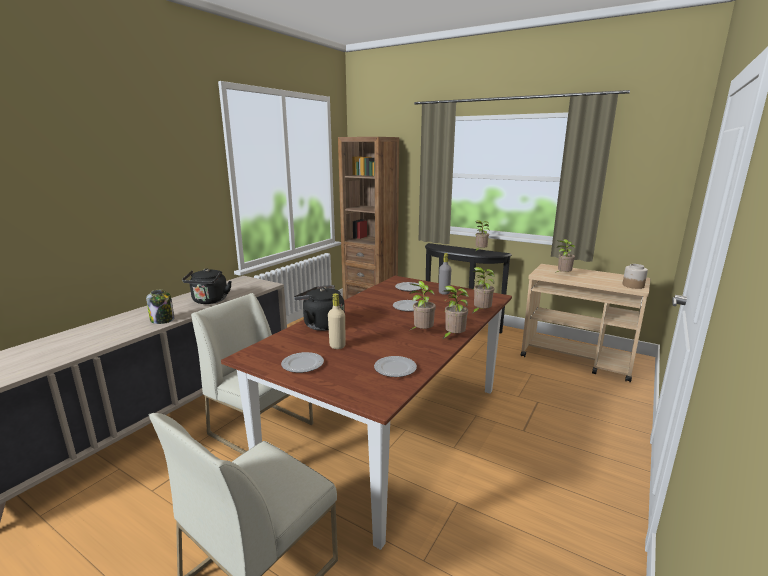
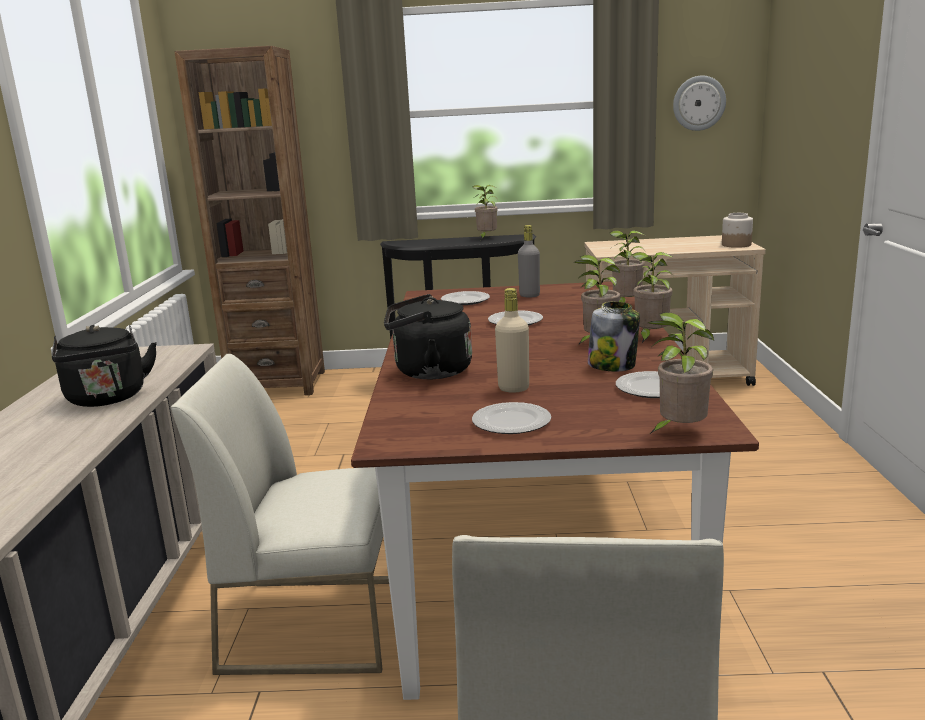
camera: 30 degrees left, 0 degrees up
jar [146,290,174,324] -> jar moved to [588,302,640,371]
potted plant [555,239,575,273] -> potted plant moved to [648,312,714,434]
none -> wall clock [673,75,726,131]

